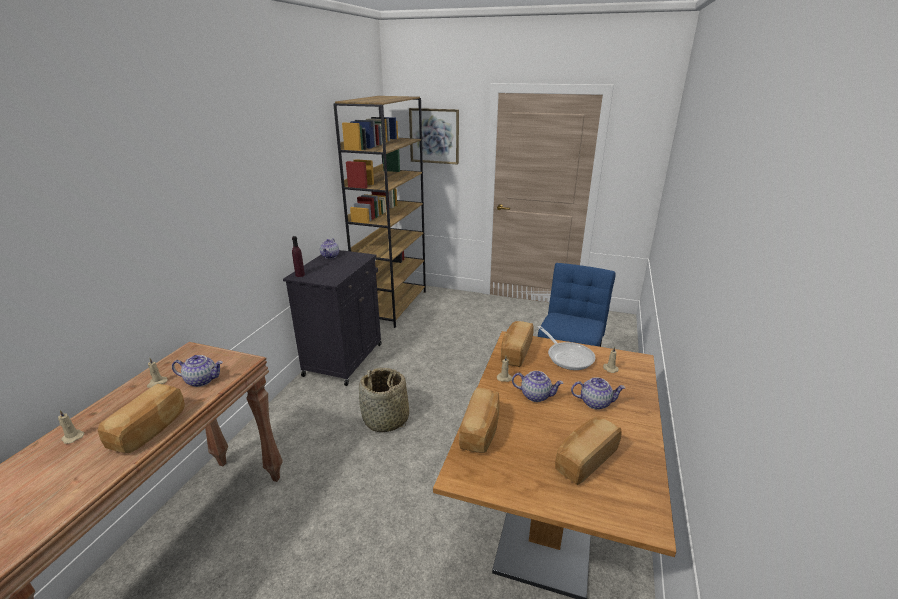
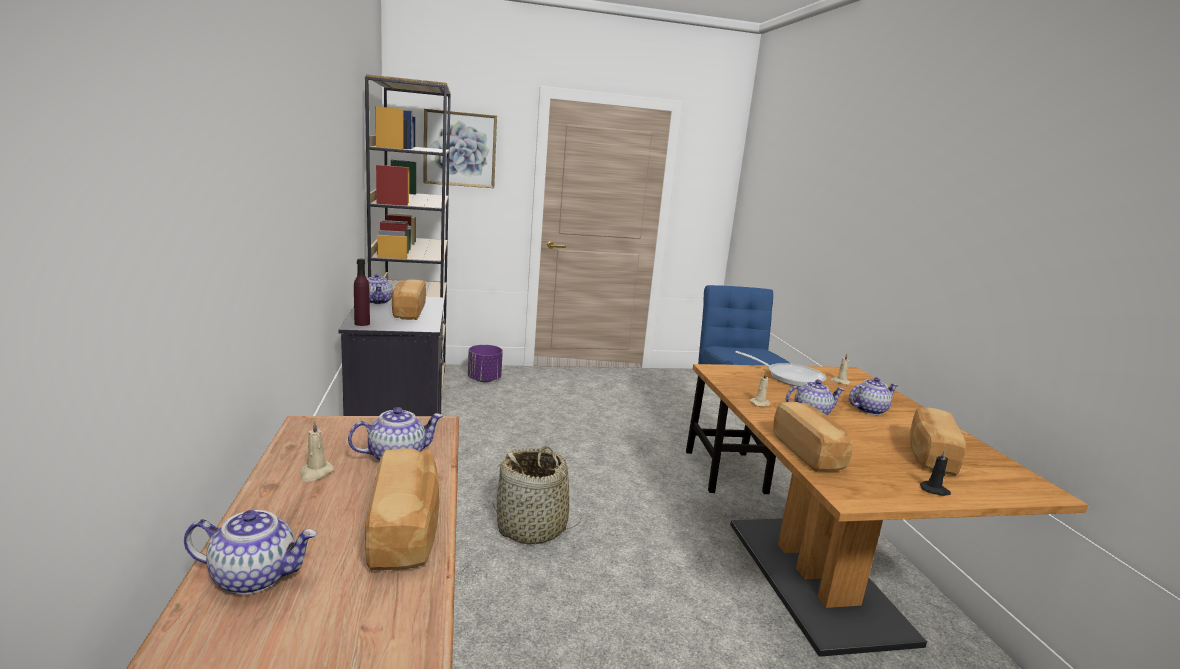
camera: 30 degrees left, 10 degrees down
beige candle [58,410,84,444] -> teapot [184,510,317,595]
bread [501,321,534,367] -> bread moved to [392,279,426,320]
none -> purple planter [468,345,503,382]
none -> black candle [920,450,951,496]

